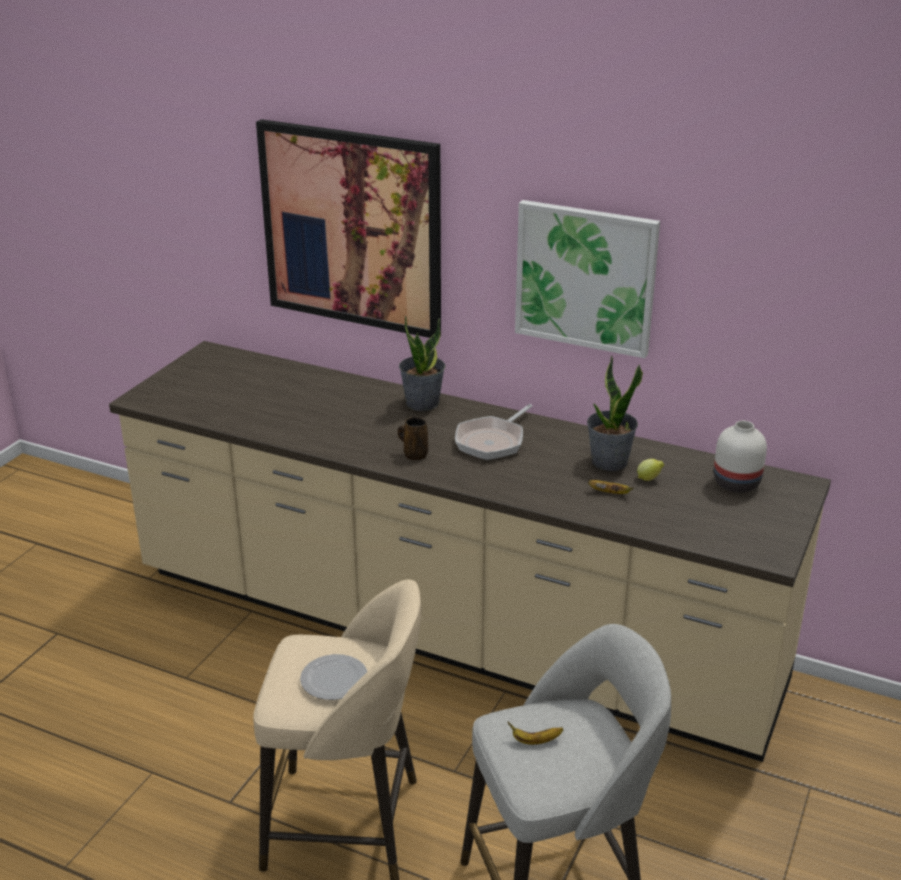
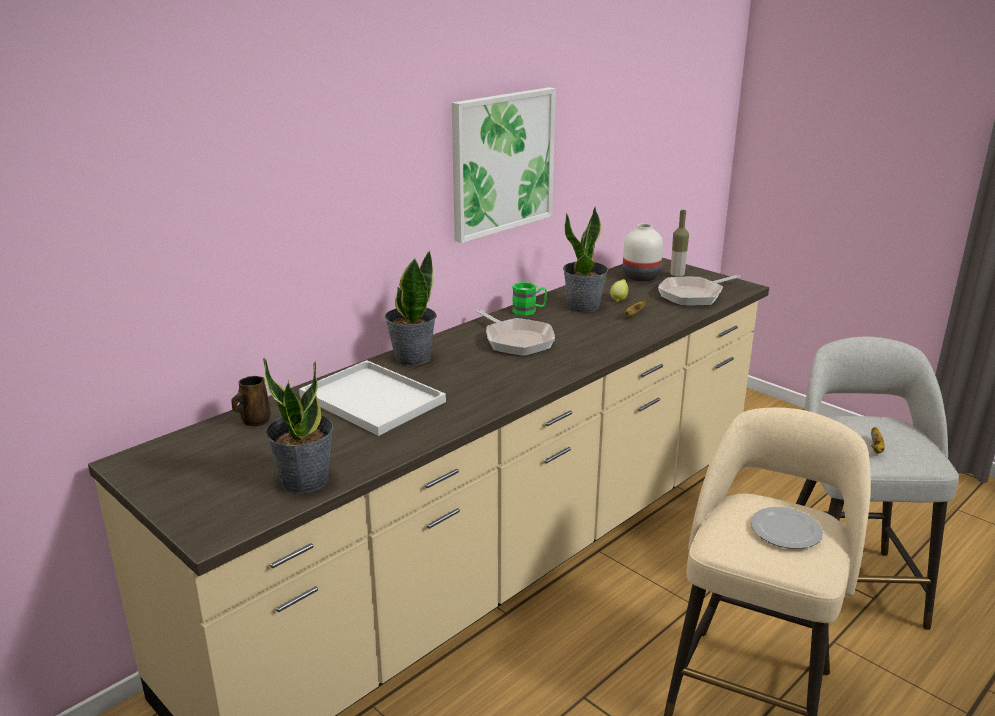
camera: 70 degrees left, 5 degrees down
picture [256,119,441,338] -> none
brown mug [398,417,428,460] -> brown mug moved to [231,376,271,426]
none -> potted plant [263,358,333,493]
none -> white tray [299,360,446,436]
none -> green mug [512,282,547,316]
none -> frying pan [658,275,741,306]
none -> bottle [670,210,689,277]

